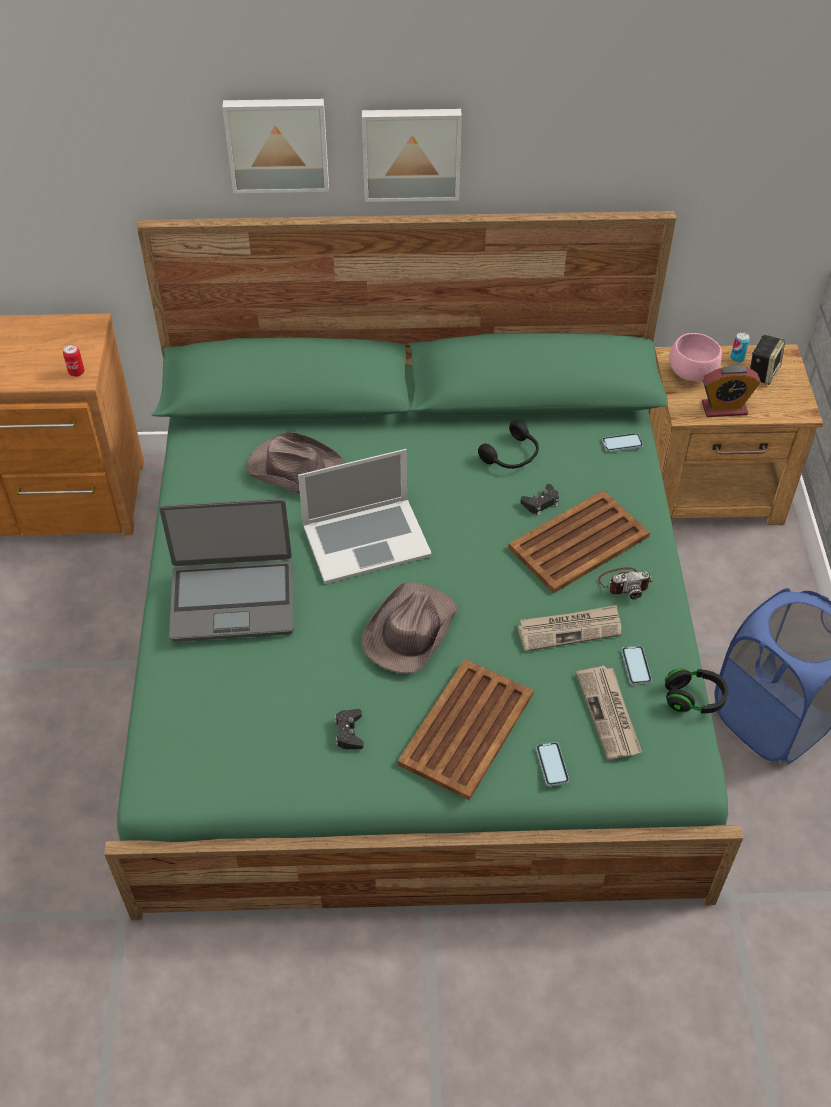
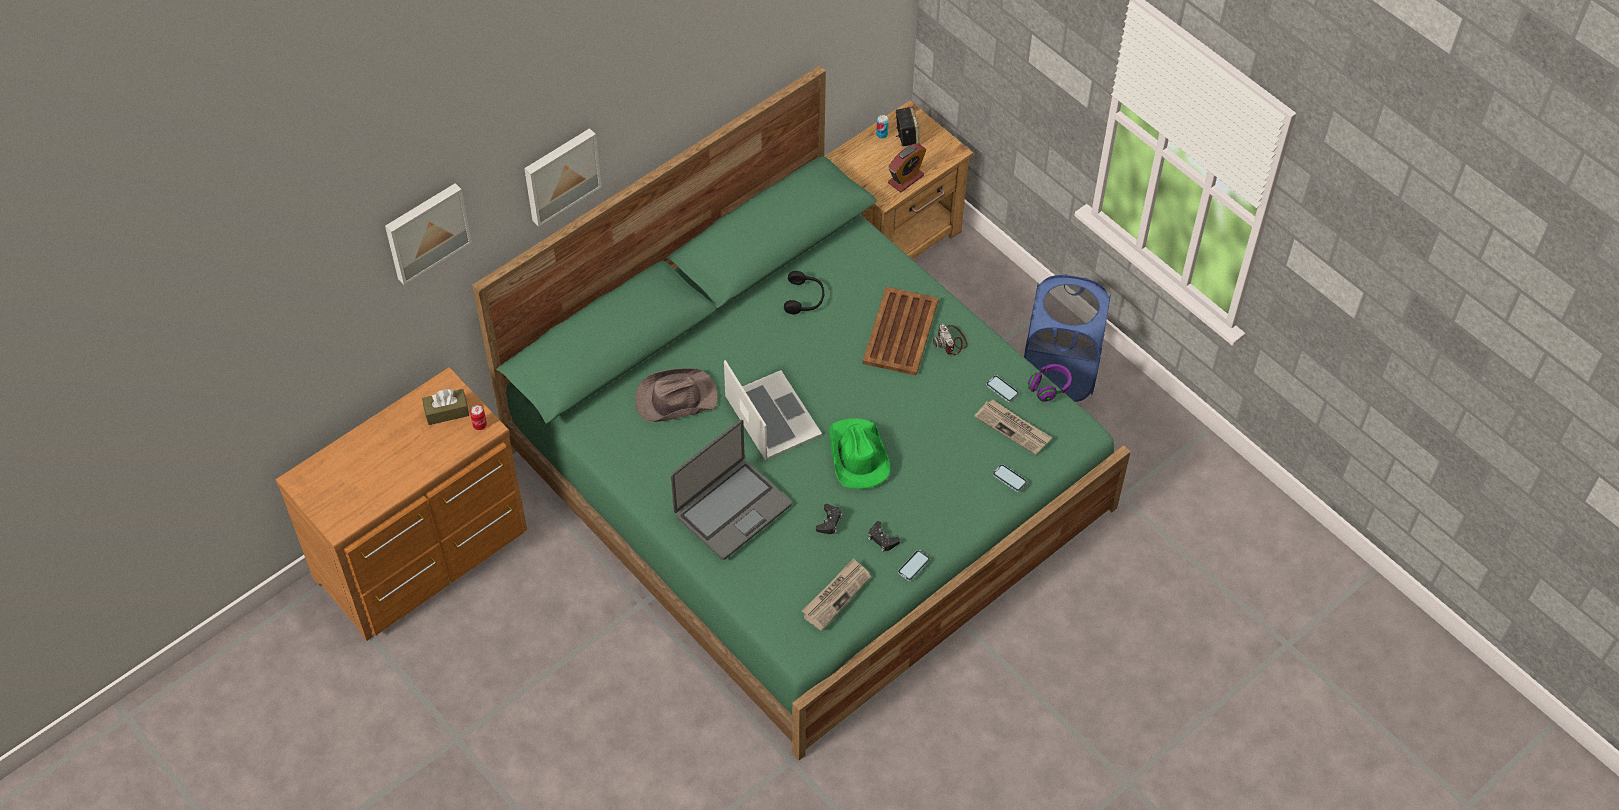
camera: 40 degrees left, 5 degrees up
laptop [298,449,432,584] -> laptop turned 60 degrees counterclockwise [724,360,822,460]
brown hat [361,582,459,673] -> green hat [829,418,890,489]
picture [362,109,462,202] -> picture moved to [385,183,472,285]
brown tray [398,659,534,800] -> none
newspaper [518,605,621,652] -> newspaper moved to [802,558,871,631]
black game controller [520,484,559,516] -> black game controller moved to [816,504,842,534]
camera [598,567,653,600] -> camera turned 120 degrees clockwise [933,324,968,355]
phone [602,433,643,452] -> phone moved to [898,550,930,581]
black headphones [665,668,728,714] -> purple headphones [1028,364,1072,402]
pink bowl [669,333,722,381] -> none
none -> brown tissue box [422,389,469,425]

